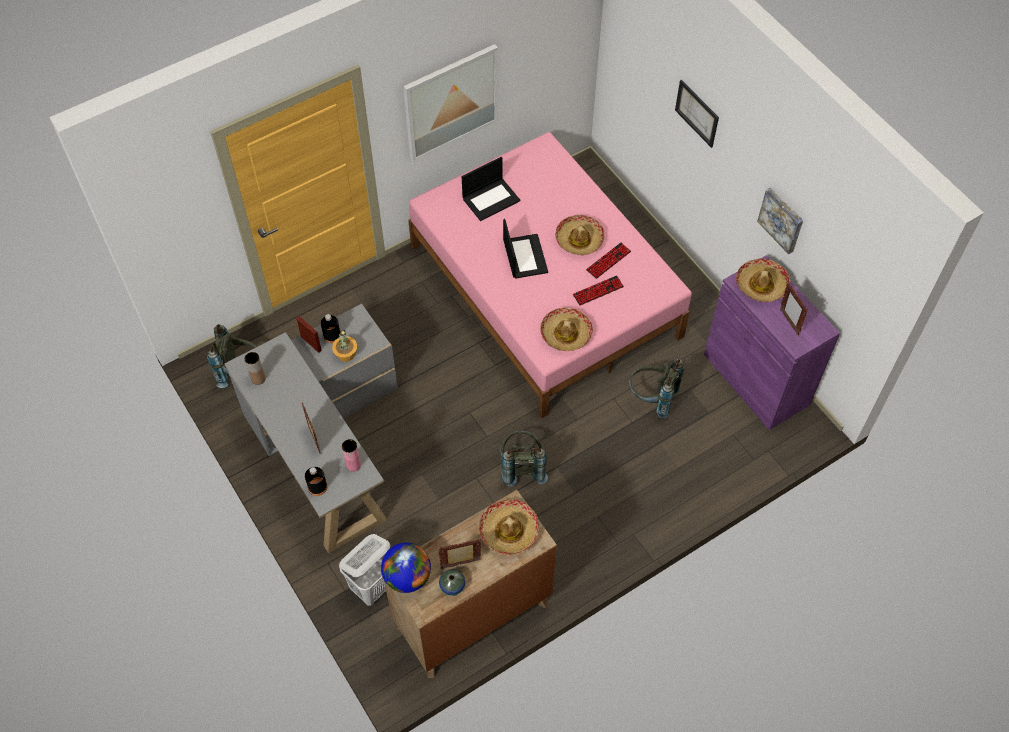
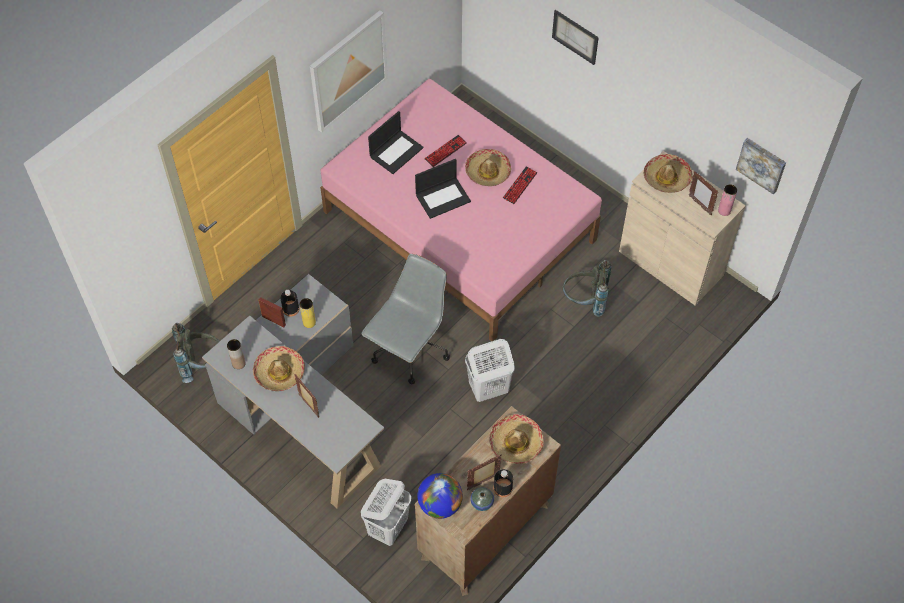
camera: 15 degrees left, 0 degrees up
black bottle [305,467,328,496] -> black bottle moved to [494,469,513,497]
potted plant [332,330,357,362] -> yellow vase [300,298,316,328]
pink vase [342,439,361,472] -> pink vase moved to [718,184,737,216]
grey backpack [500,431,548,487] -> white laundry basket [465,339,515,402]
laptop [503,219,548,279] -> laptop turned 90 degrees clockwise [415,159,471,219]
hat [540,308,593,351] -> hat moved to [253,346,305,391]
keyboard [573,275,624,306] -> keyboard moved to [424,135,467,167]
purple cabinet [704,255,840,430] -> beige cabinet [619,151,746,305]
picture [757,187,803,254] -> picture moved to [736,138,786,194]
none -> grey office chair [362,254,450,384]

